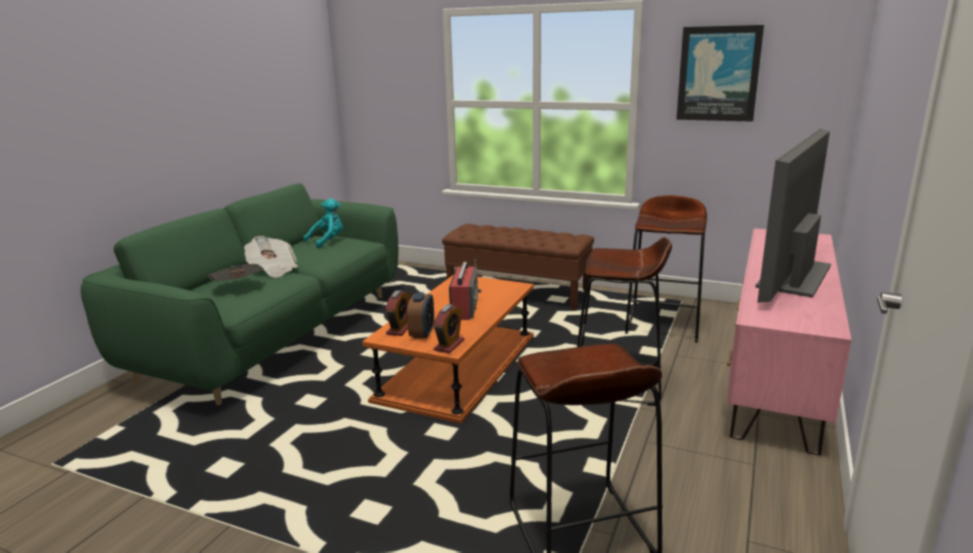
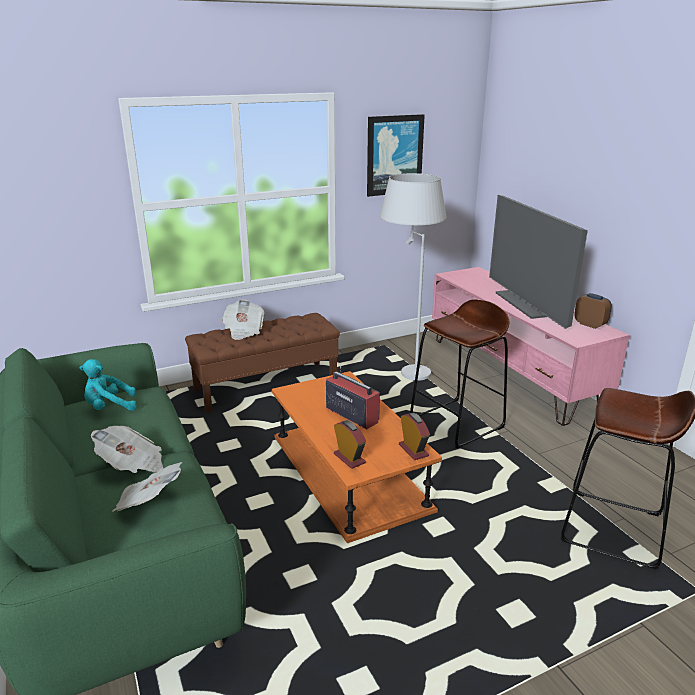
camera: 50 degrees left, 5 degrees up
turquoise plush toy [303,198,343,248] -> turquoise plush toy turned 105 degrees counterclockwise [79,359,137,411]
alarm clock [407,292,434,339] -> alarm clock moved to [574,293,612,329]
brown stool [625,195,707,343] -> white floor lamp [380,173,447,381]
none -> newspaper [222,299,265,340]

